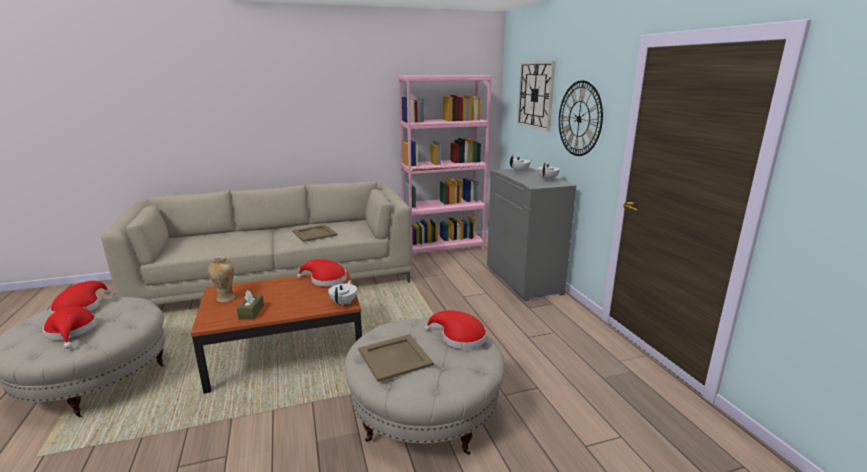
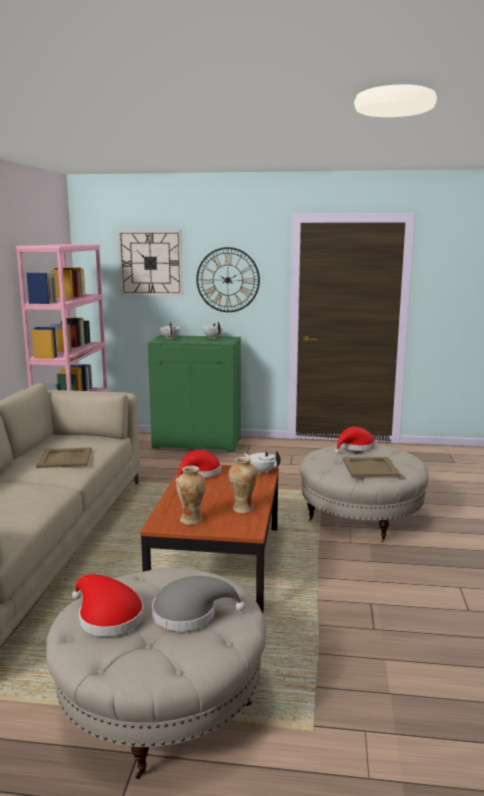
camera: 65 degrees left, 5 degrees down
red hat [43,307,97,349] -> grey hat [152,576,245,631]
brown tissue box [237,290,264,320] -> vase [229,456,257,513]
grey cabinet [487,168,576,301] -> green cabinet [148,335,241,452]

